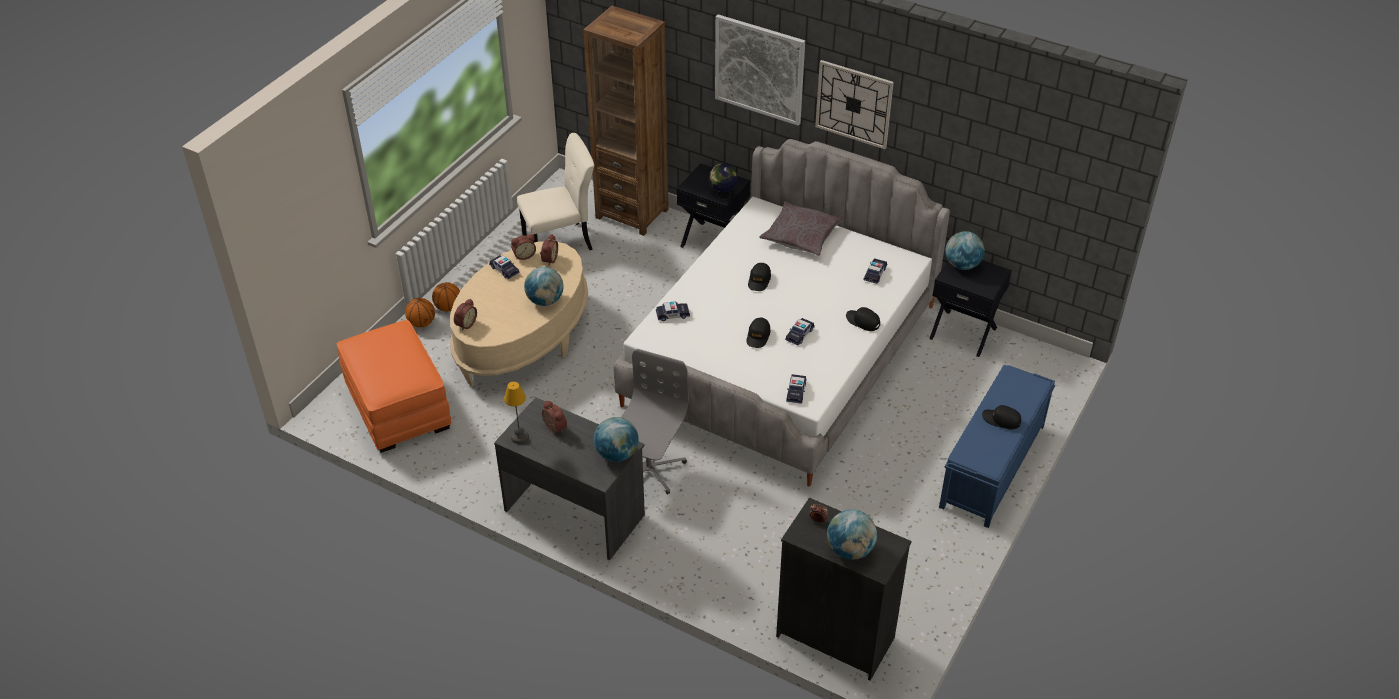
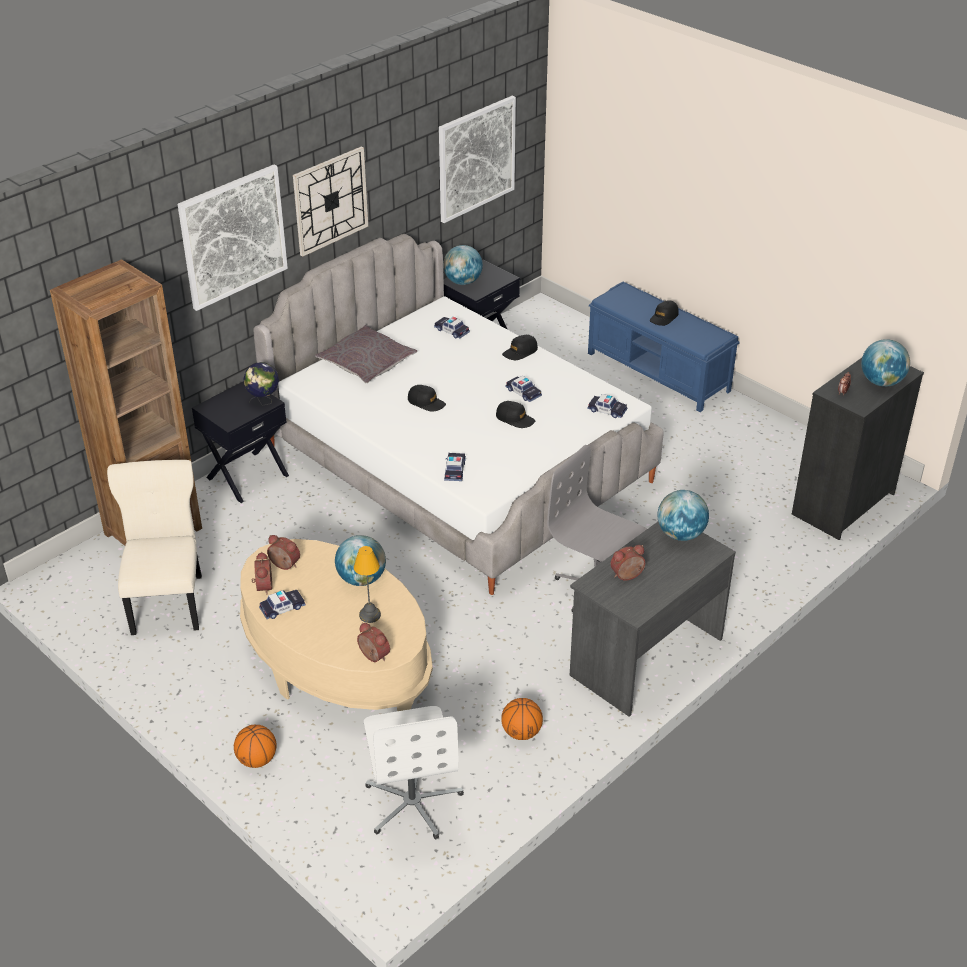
camera: 75 degrees left, 5 degrees down
orange ottoman [337,320,452,453] -> white office chair [364,706,464,839]
basketball [432,282,460,312] -> basketball moved to [501,698,543,740]
table lamp [504,382,529,444] -> table lamp moved to [354,546,381,623]
none -> picture [439,96,516,223]

